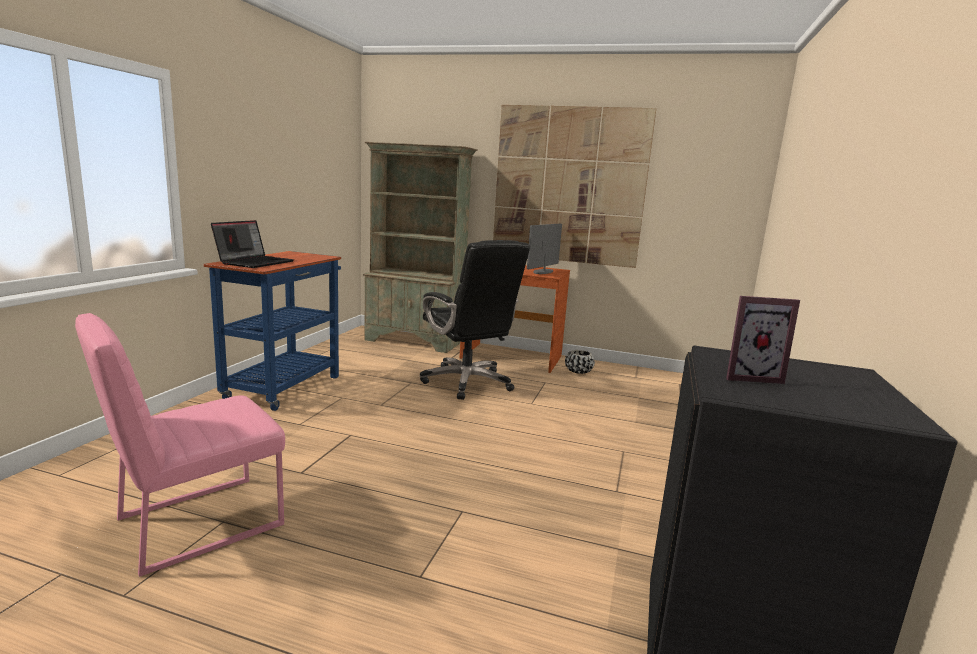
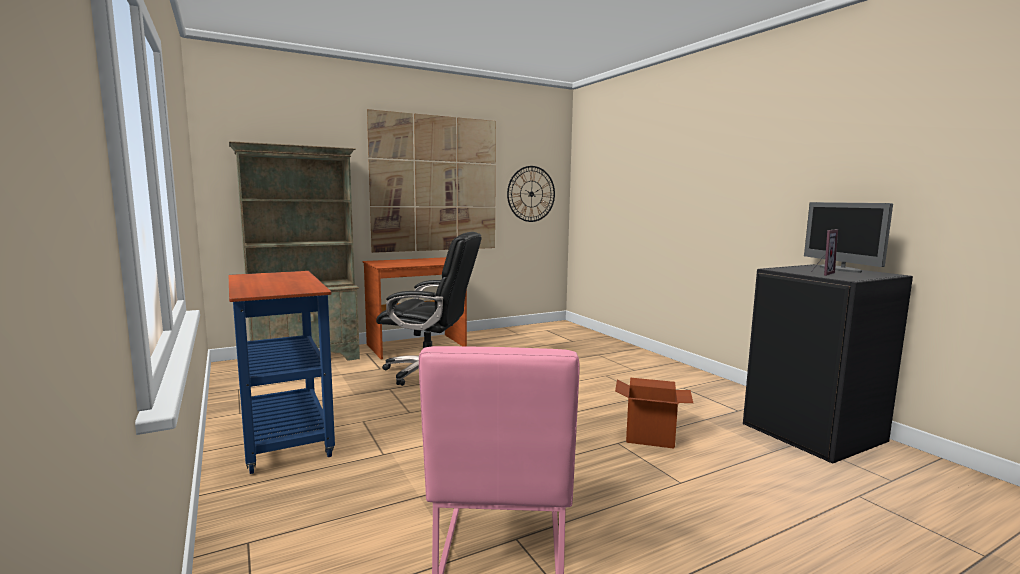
camera: 45 degrees left, 5 degrees down
laptop [211,220,294,268] -> none
monitor [527,224,562,274] -> monitor moved to [804,202,893,273]
black planter [565,350,595,374] -> none
none -> wall clock [507,166,555,222]
none -> cardboard box [615,378,693,449]

